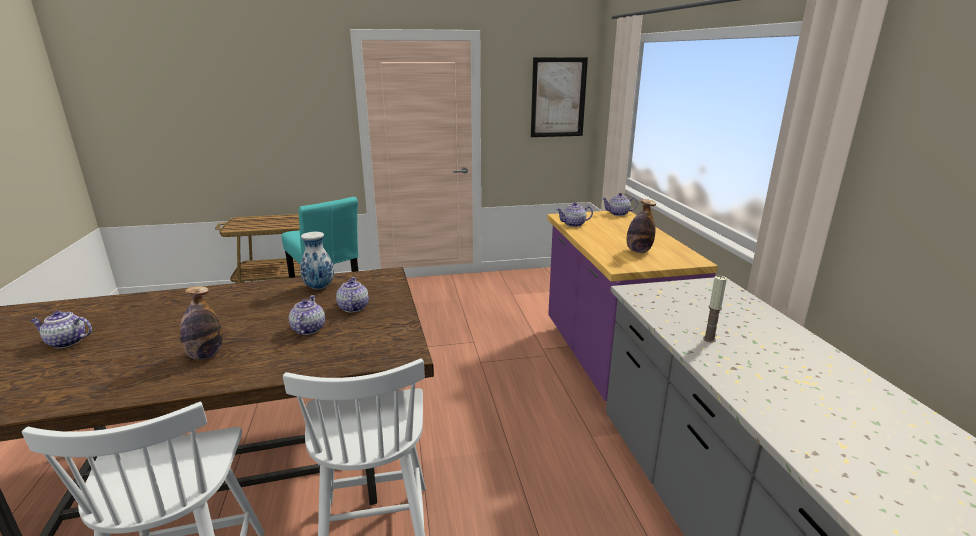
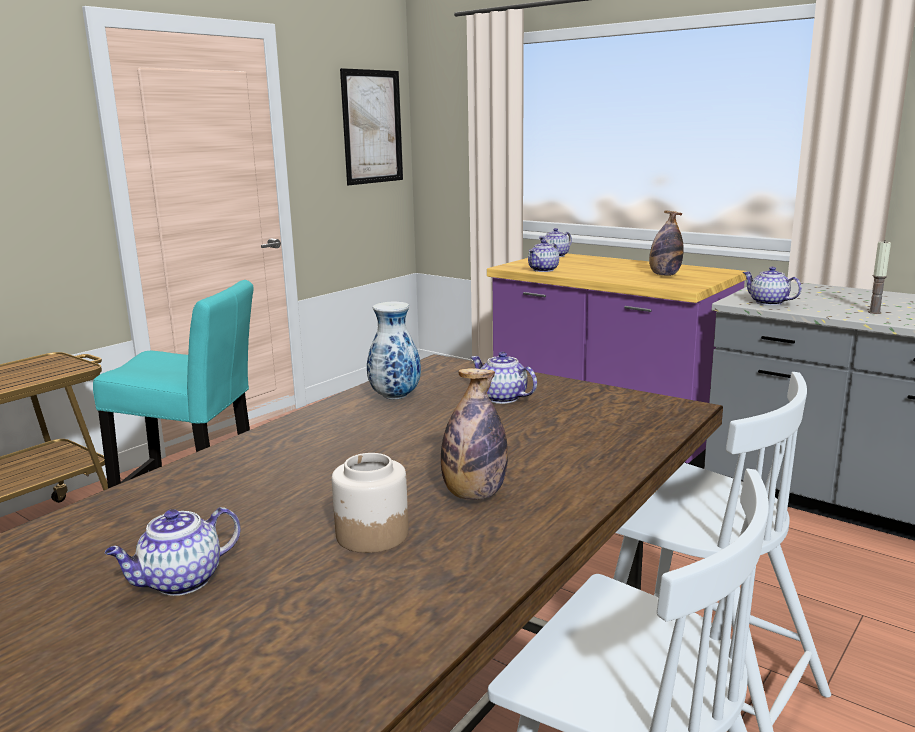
camera: 40 degrees left, 5 degrees down
teapot [289,295,325,335] -> teapot moved to [743,267,802,306]
none -> jar [332,453,409,553]

